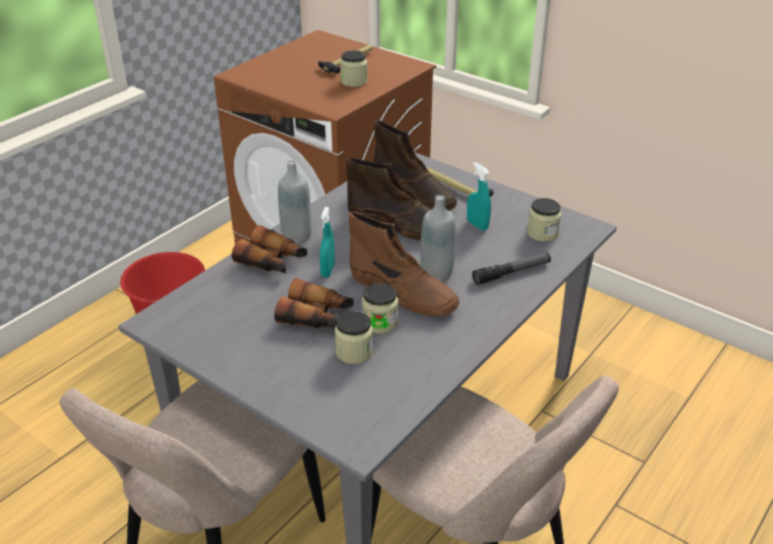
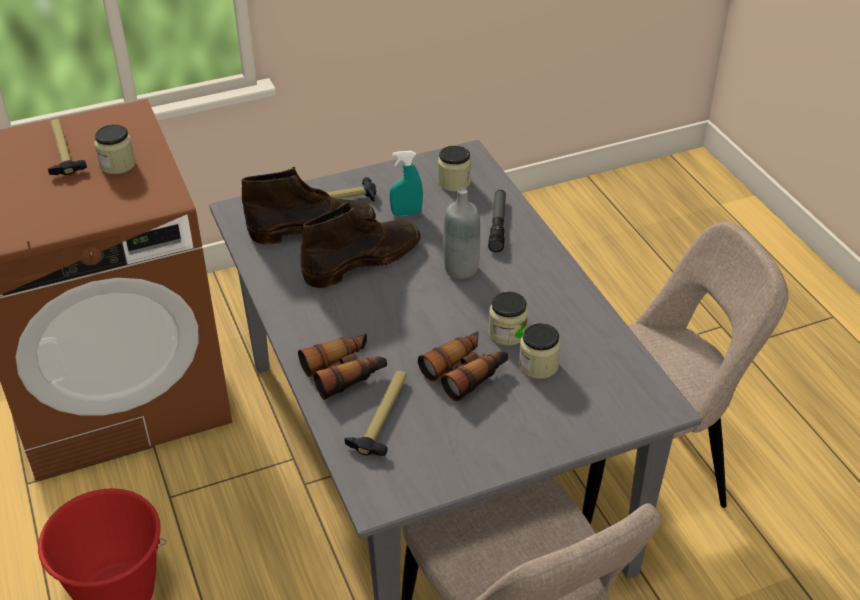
camera: 60 degrees left, 5 degrees up
grey bottle [278,160,312,243] -> none
turquoise spray bottle [320,207,335,278] -> none
brown boot [349,211,459,316] -> none
none -> hammer [344,371,407,456]

